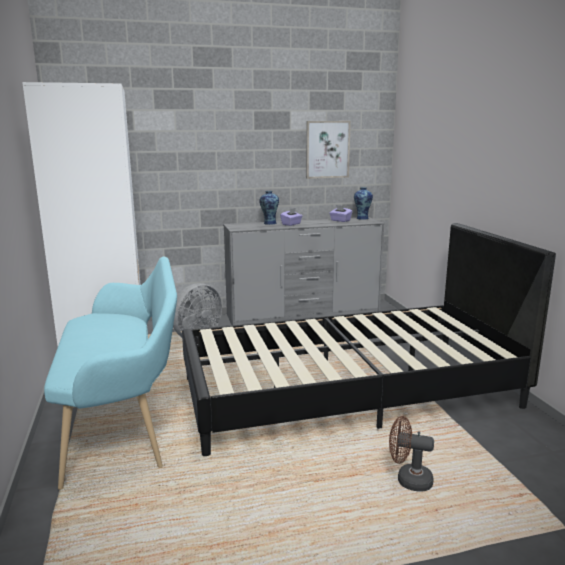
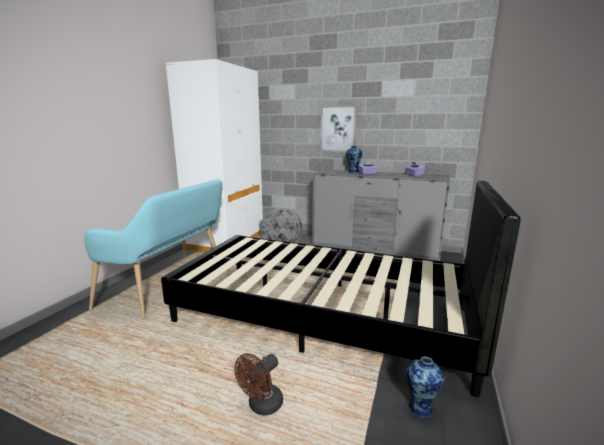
camera: 35 degrees right, 0 degrees up
picture [306,121,351,179] -> picture moved to [320,106,357,152]
vase [354,187,373,220] -> vase moved to [406,356,445,418]
brown fan [389,416,434,492] -> brown fan turned 105 degrees counterclockwise [235,353,283,415]

